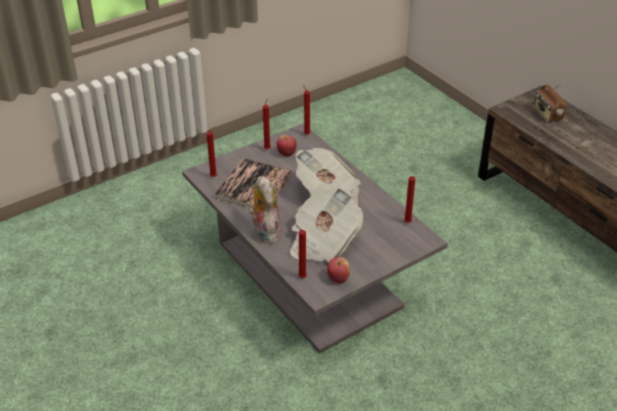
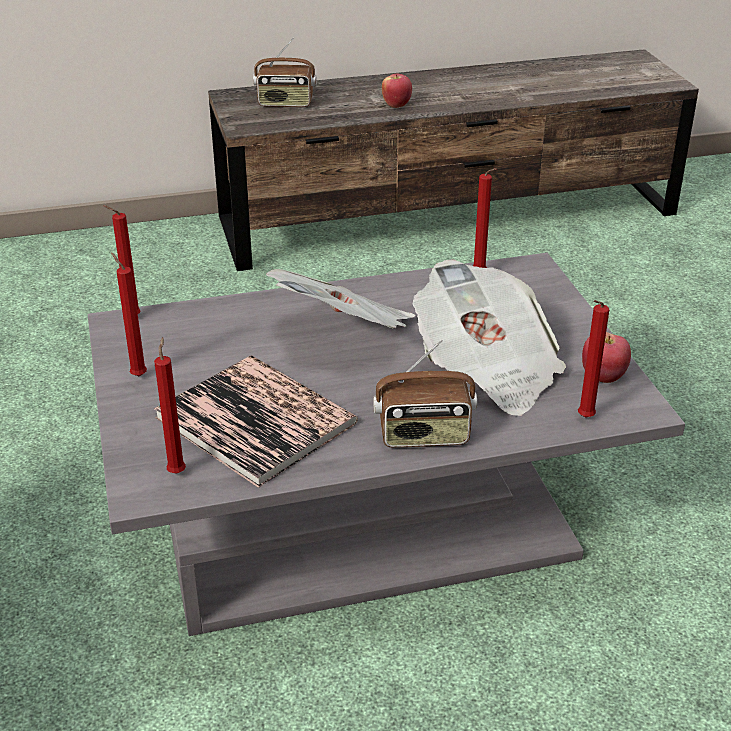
camera: 70 degrees left, 5 degrees down
plush toy [249,176,282,244] -> radio [373,339,477,447]
apple [277,135,297,156] -> apple moved to [382,74,412,108]

